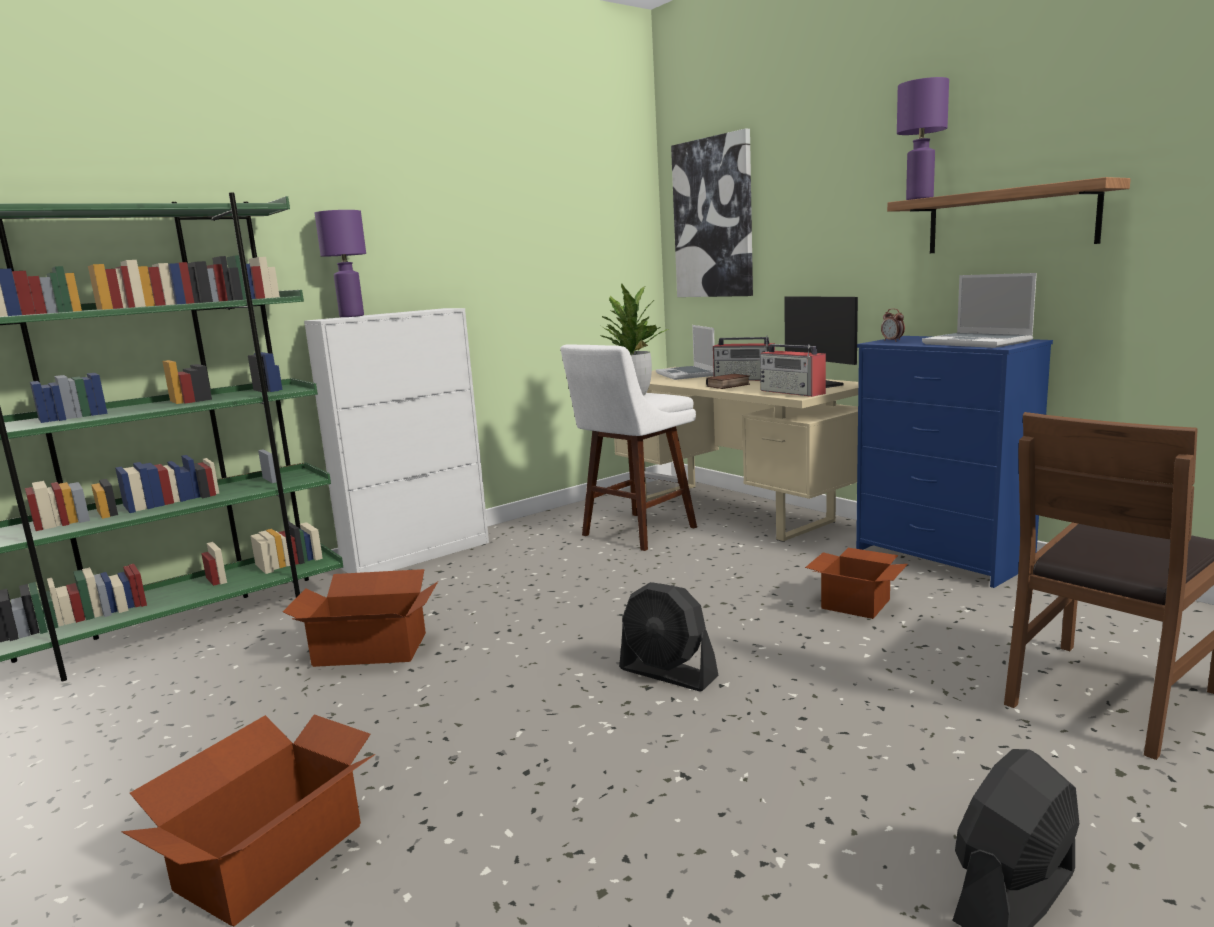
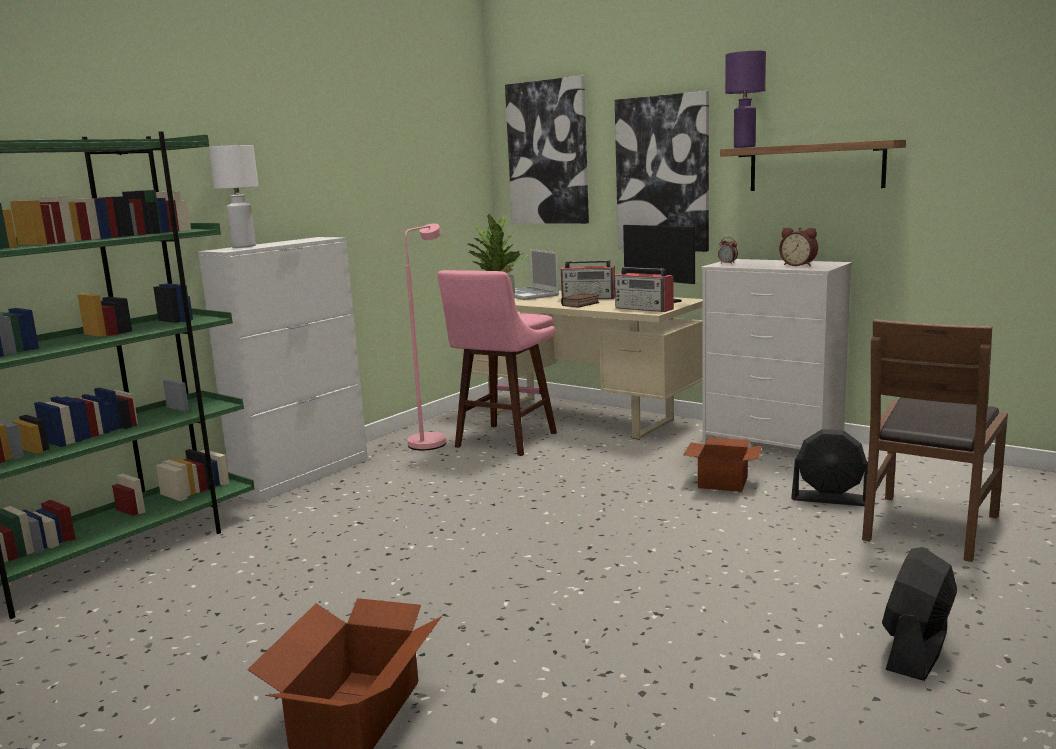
camera: 15 degrees left, 0 degrees up
cardboard box [283,569,438,667] -> none
purple table lamp [315,210,366,317] -> white table lamp [209,145,258,248]
white stool [561,344,697,551] -> pink stool [437,270,557,456]
black fan [619,582,719,691] -> black fan moved to [791,429,868,506]
blue dresser [856,336,1053,588] -> white dresser [701,259,852,449]
laptop [922,273,1037,348] -> alarm clock [779,228,818,266]
none -> pink floor lamp [405,223,446,450]
none -> picture [615,91,709,252]

